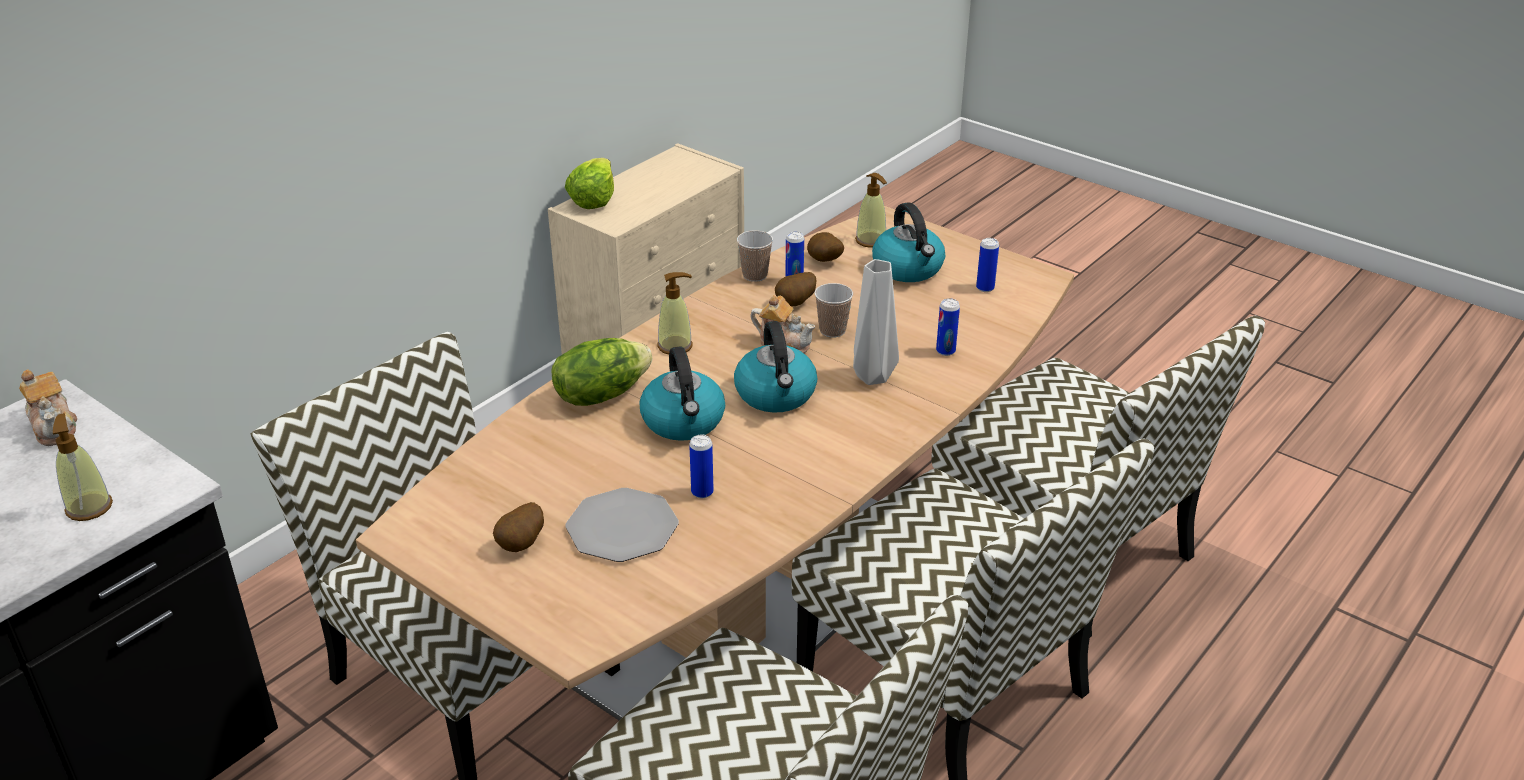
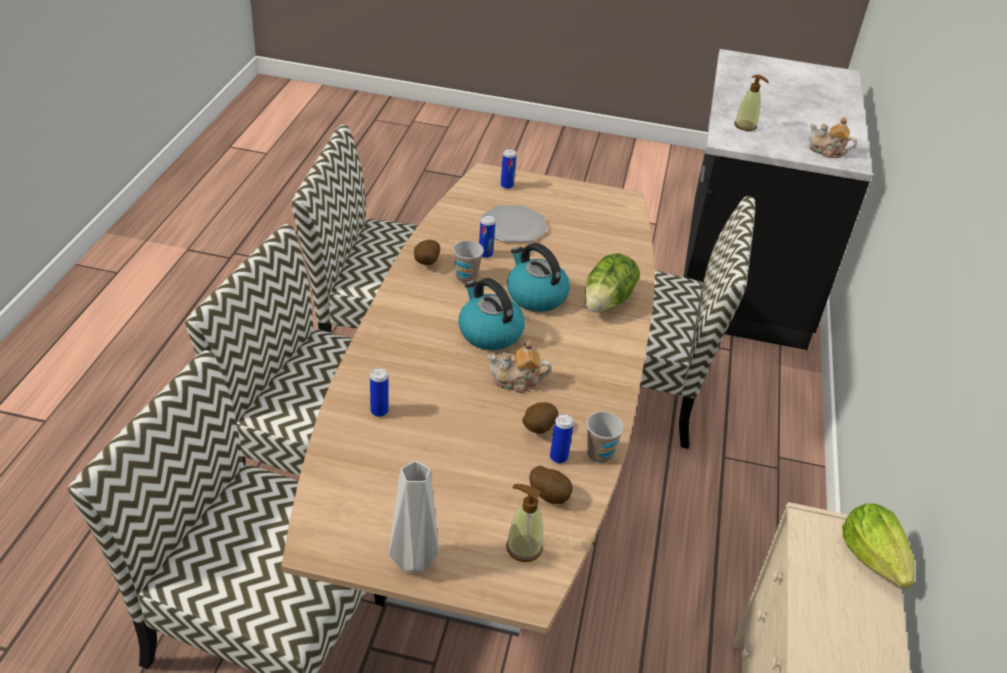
camera: 150 degrees right, 5 degrees up
potato [493,502,544,552] -> potato moved to [414,240,440,265]
soap dispenser [657,272,693,354] -> none
cup [815,283,853,338] -> cup moved to [453,240,484,284]
grey vase [853,259,899,385] -> grey vase moved to [389,461,439,572]
kettle [872,203,945,282] -> none
can [976,238,999,292] -> can moved to [501,149,517,189]

